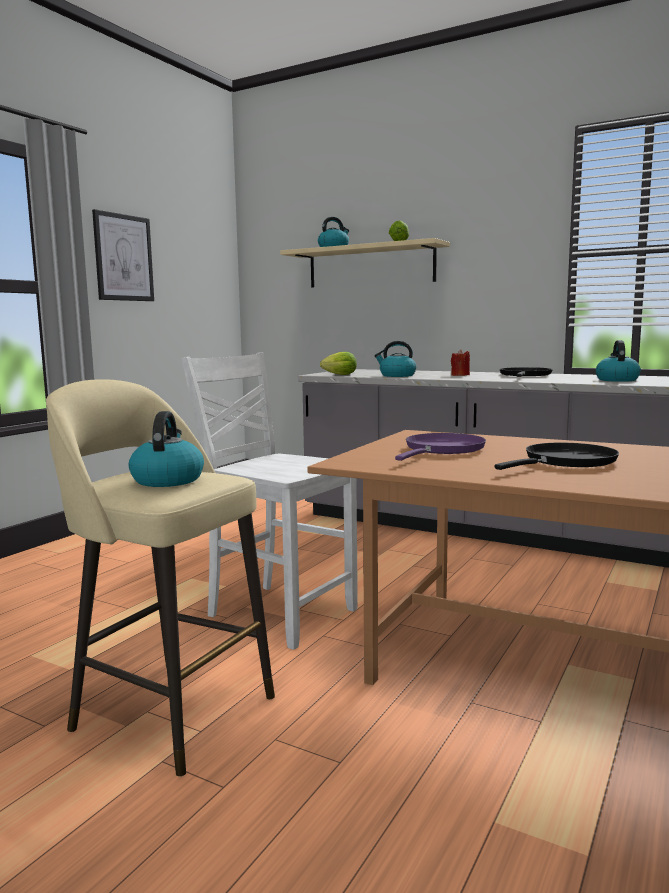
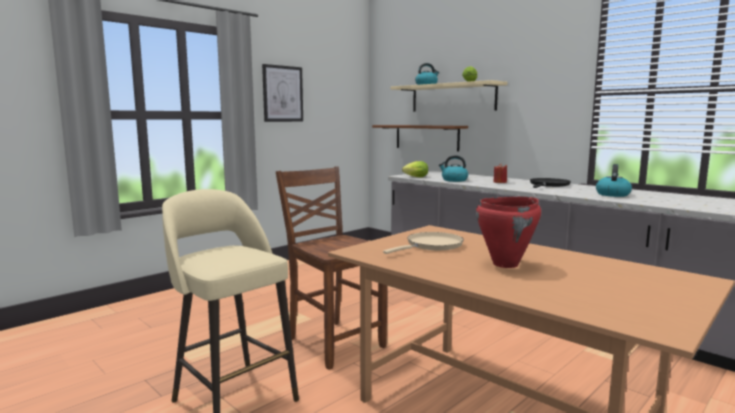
camera: 15 degrees right, 0 degrees up
kettle [129,411,204,487] -> none
white chair [182,352,358,650] -> brown chair [276,166,387,370]
purple frying pan [395,433,486,461] -> beige frying pan [383,232,464,254]
black frying pan [494,443,619,470] -> red cooking pot [476,197,541,268]
none -> brown shelf [372,125,468,151]

